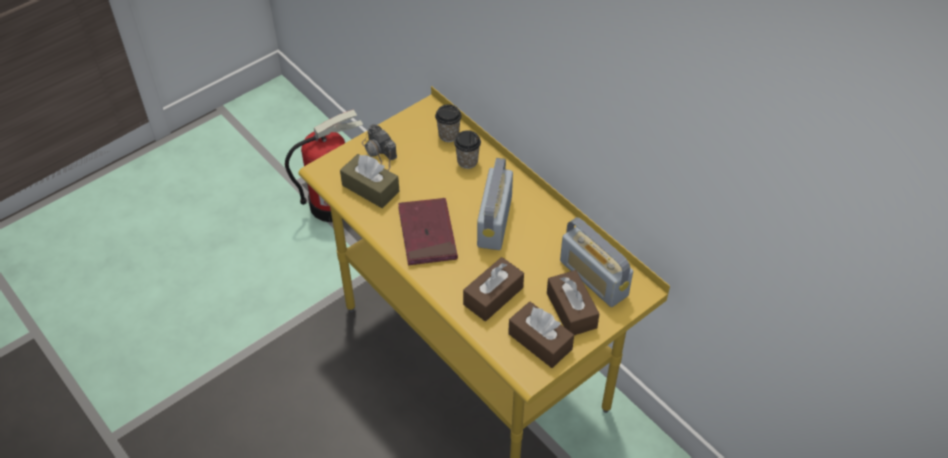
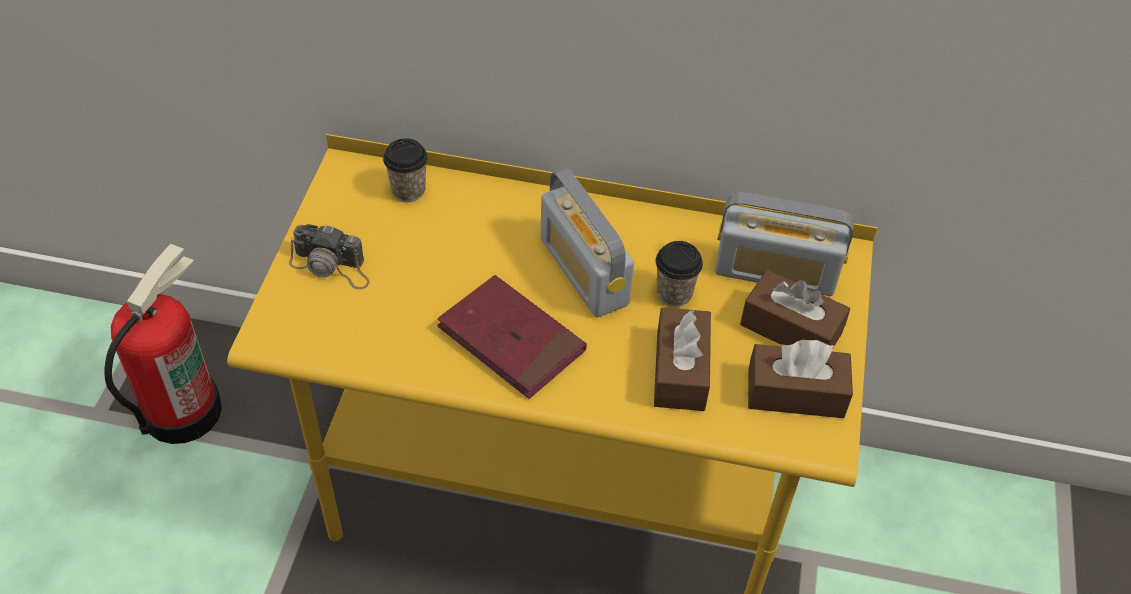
camera: 40 degrees left, 0 degrees up
brown tissue box [340,154,400,208] -> none
cup [454,130,481,169] -> cup moved to [656,241,703,307]

